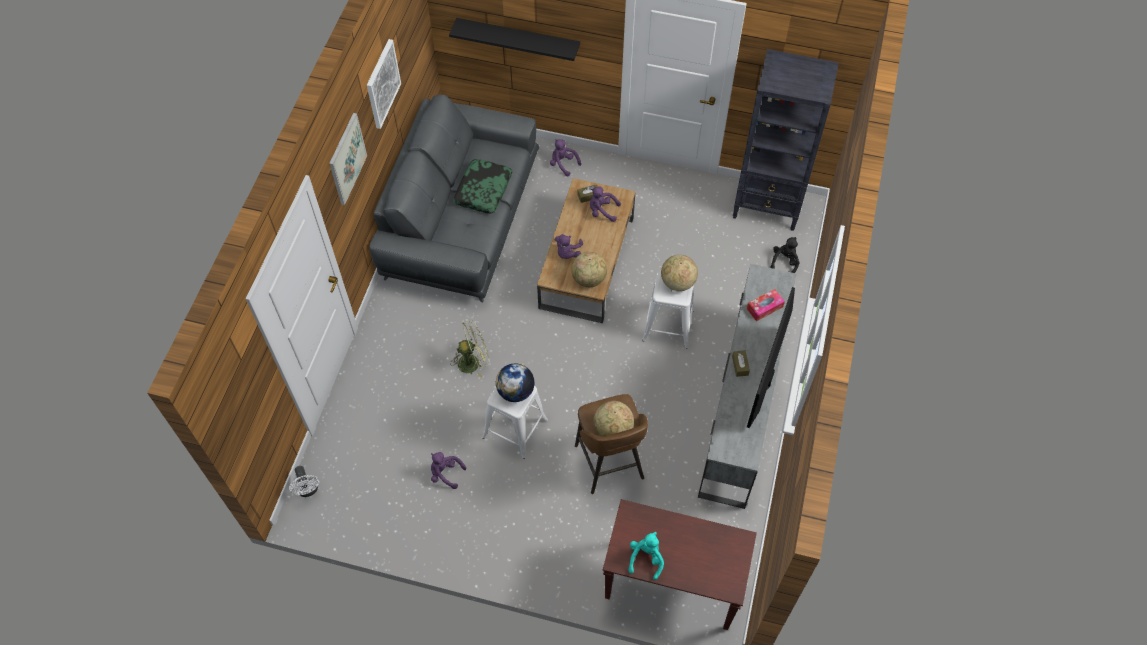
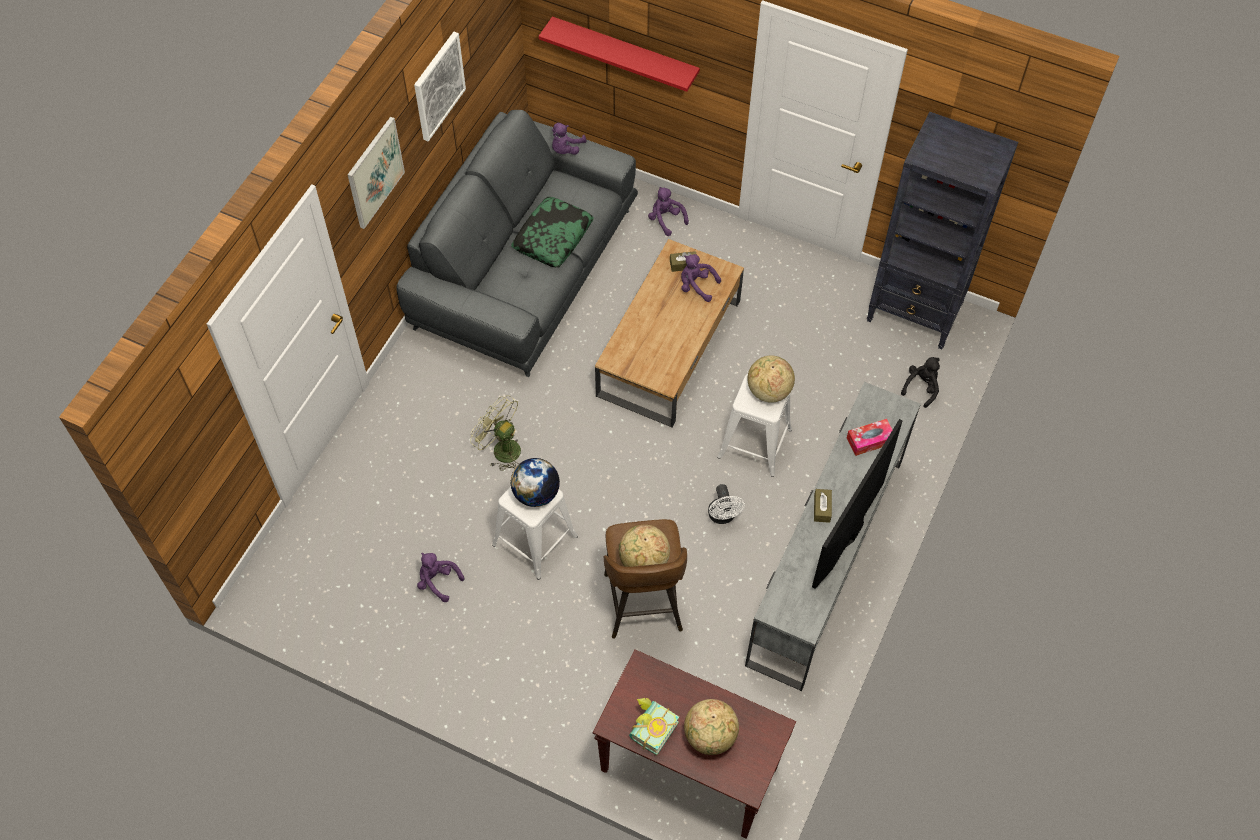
camera: 10 degrees right, 0 degrees up
white fan [289,466,319,497] -> white fan moved to [708,484,745,524]
black shelf [449,18,580,61] -> red shelf [539,16,700,92]
green fan [450,320,490,378] -> green fan turned 135 degrees counterclockwise [470,395,521,471]
purple plush toy [555,234,583,259] -> purple plush toy moved to [552,123,587,155]
globe [571,252,607,287] -> globe moved to [684,699,739,755]
turquoise plush toy [629,532,664,580] -> book [629,698,679,755]

